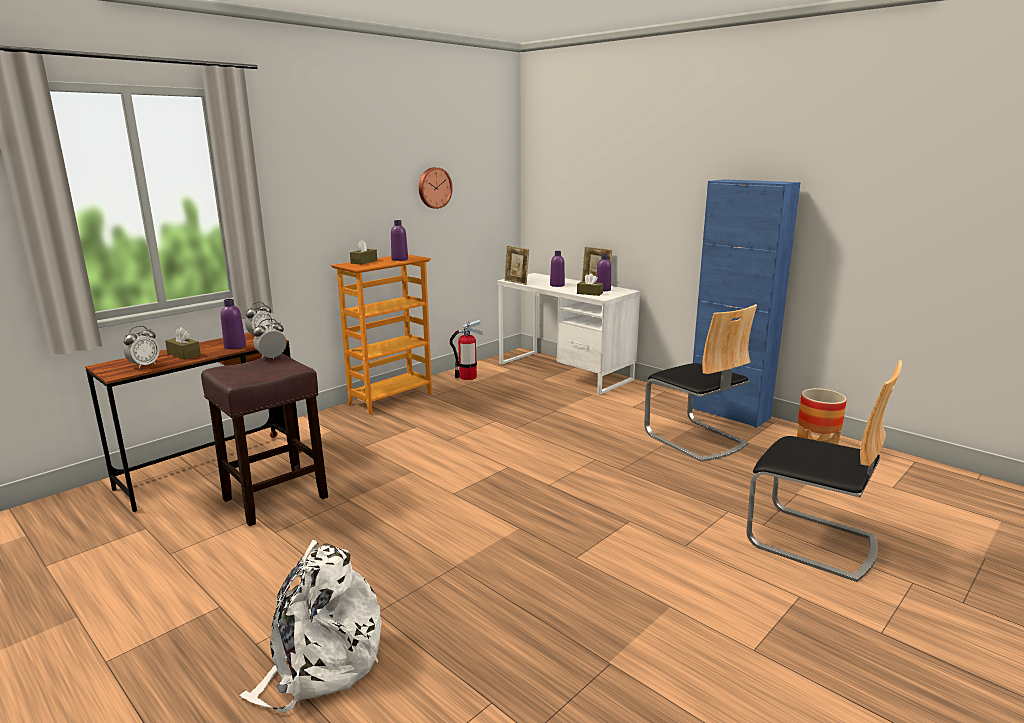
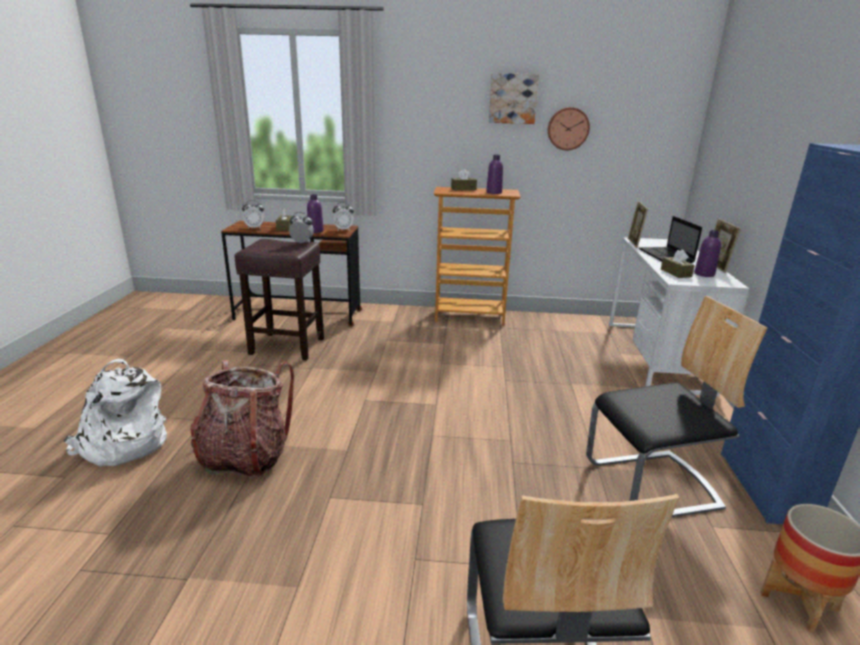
camera: 50 degrees right, 5 degrees up
fire extinguisher [450,320,483,380] -> none
purple bottle [550,251,565,287] -> laptop [639,216,702,263]
chair [644,304,757,462] -> chair turned 120 degrees counterclockwise [586,296,768,518]
none -> backpack [190,360,294,478]
none -> picture [489,73,539,124]

